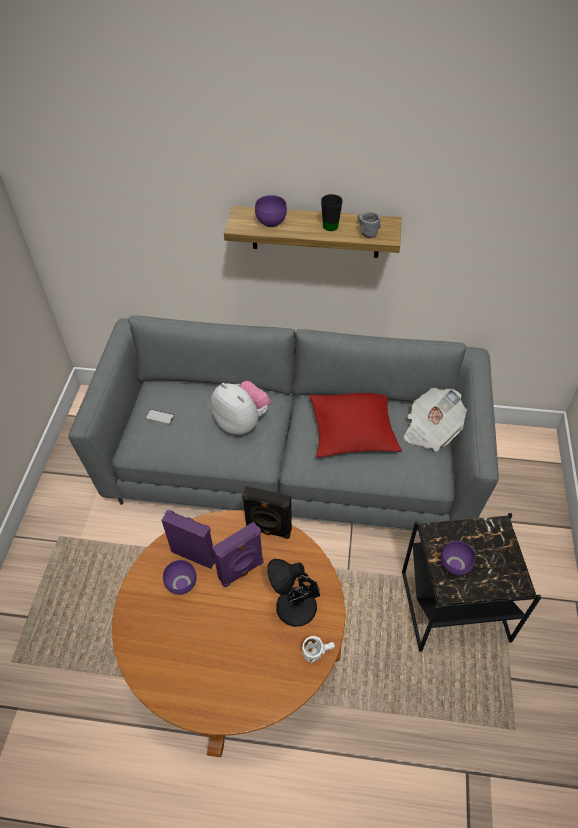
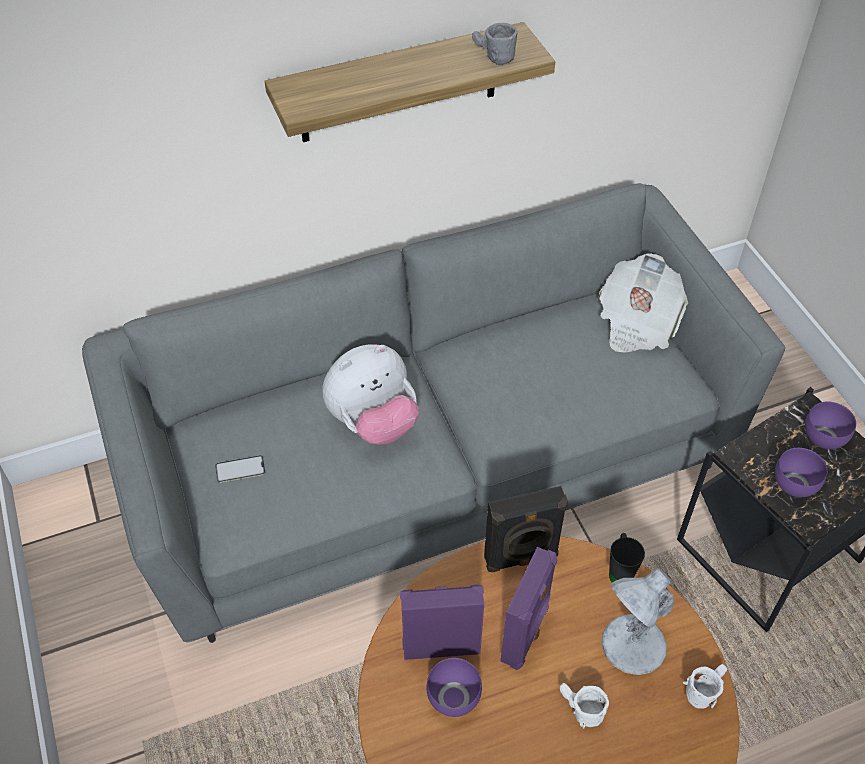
camera: 30 degrees left, 0 degrees up
plush toy [211,381,271,435] -> plush toy turned 135 degrees clockwise [322,344,419,445]
purple bowl [255,195,287,227] -> purple bowl moved to [805,401,856,449]
black table lamp [267,559,320,627] -> white table lamp [602,568,674,675]
red pillow [310,393,402,458] -> none
black mug [321,194,343,231] -> black mug moved to [609,533,645,582]
none -> white mug [560,683,609,729]

